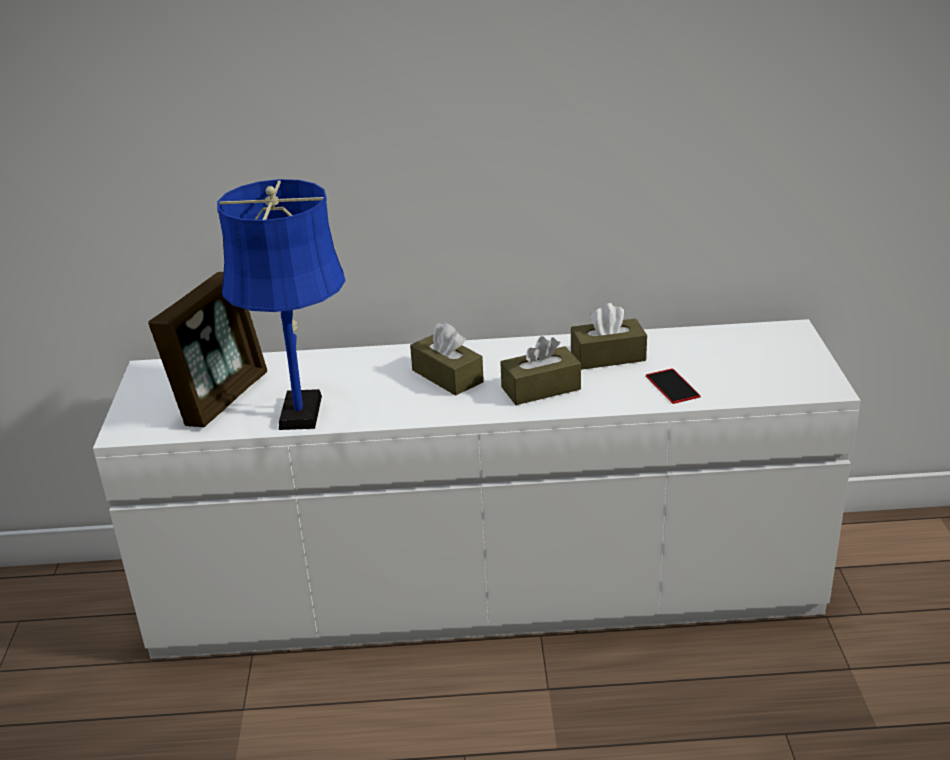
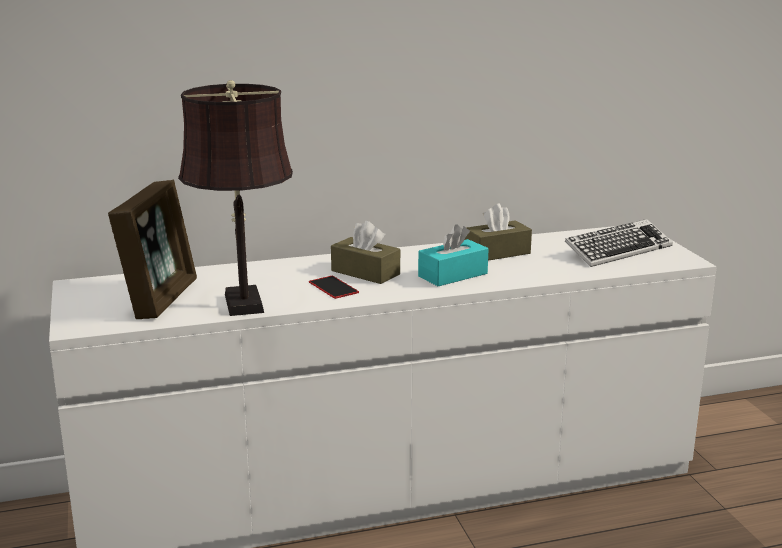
camera: 15 degrees left, 10 degrees down
blue table lamp [217,179,345,430] -> brown table lamp [178,80,293,316]
brown tissue box [500,336,581,405] -> turquoise tissue box [418,224,489,286]
phone [646,369,701,404] -> phone moved to [309,276,359,299]
none -> keyboard [565,219,673,267]

